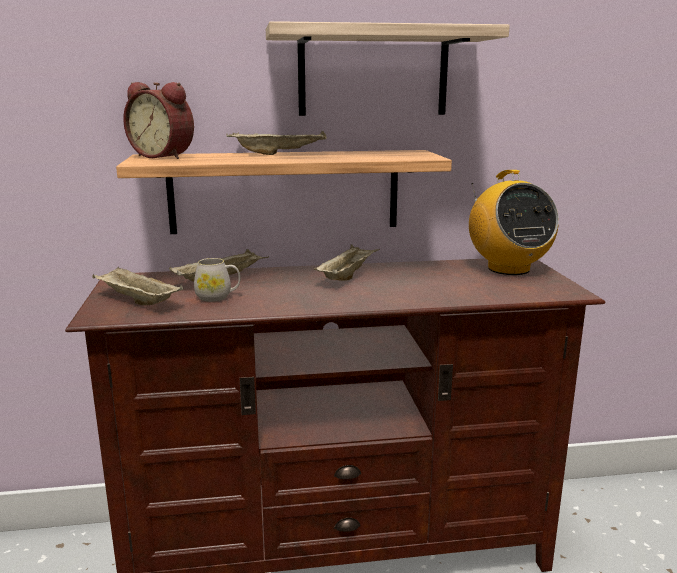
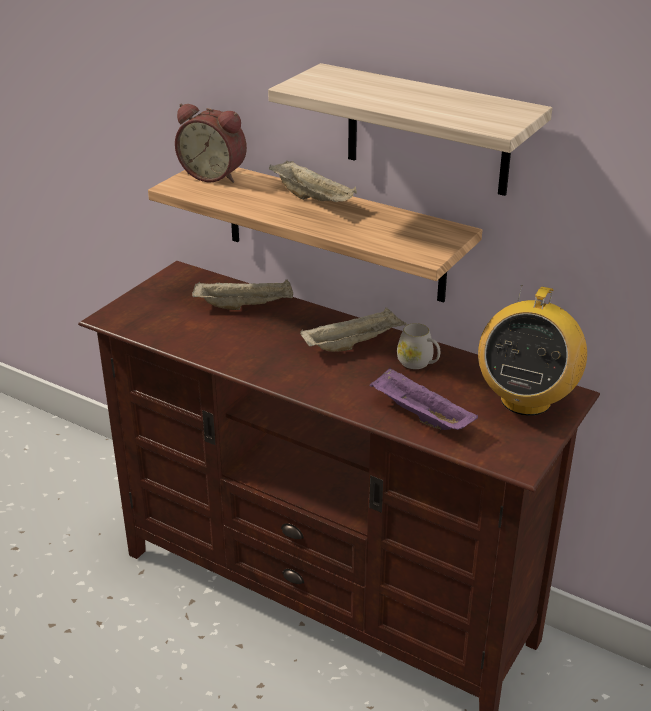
camera: 40 degrees right, 15 degrees up
beige tray [92,267,183,305] -> none
alarm clock [123,82,194,159] -> alarm clock turned 45 degrees counterclockwise [175,104,247,183]
white mug [194,258,241,302] -> white mug moved to [397,323,440,369]
none -> purple tray [370,367,478,430]

